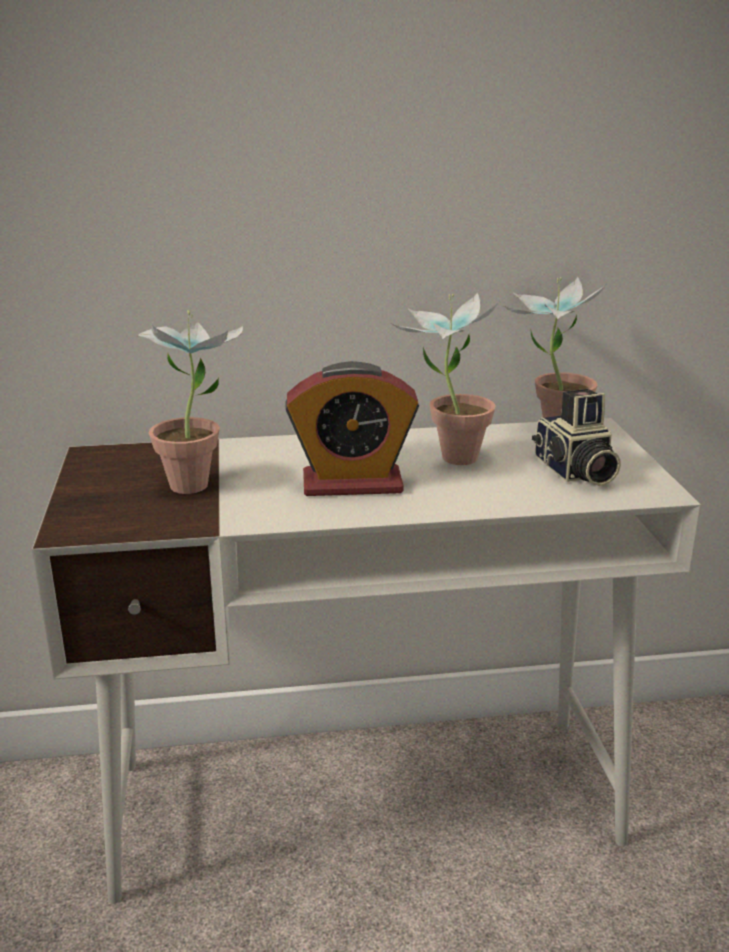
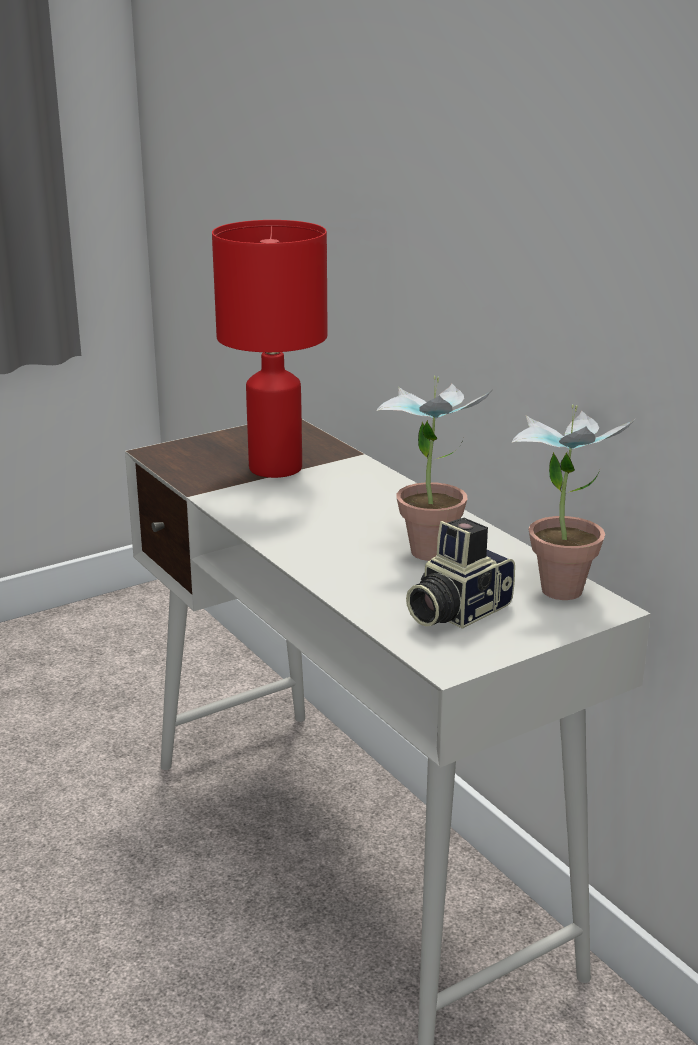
camera: 65 degrees right, 0 degrees up
potted plant [138,310,243,494] -> red table lamp [212,220,328,478]
alarm clock [285,361,419,496] -> none

